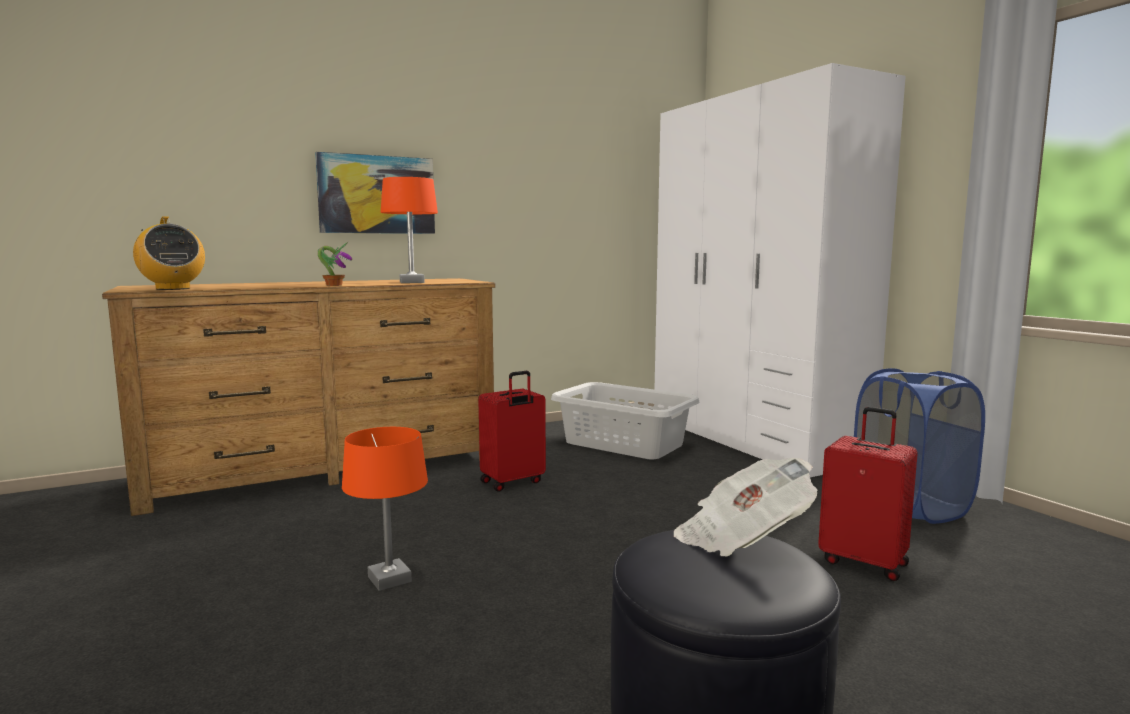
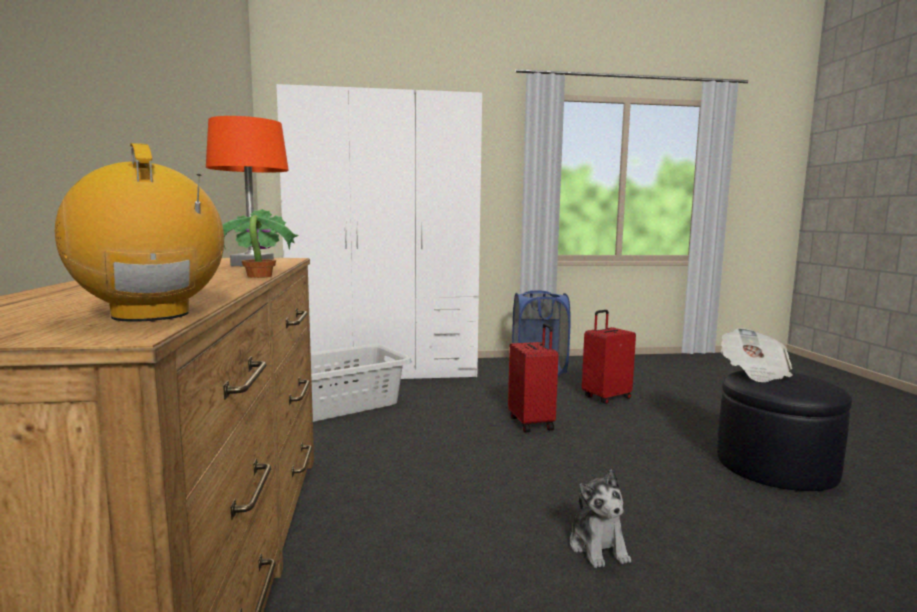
camera: 70 degrees left, 0 degrees up
radio [133,216,205,290] -> radio turned 105 degrees counterclockwise [55,143,224,322]
picture [315,152,435,234] -> none
orange table lamp [342,427,428,591] -> plush toy [570,469,631,568]
red suitcase [478,371,546,492] -> red suitcase moved to [508,323,558,432]

